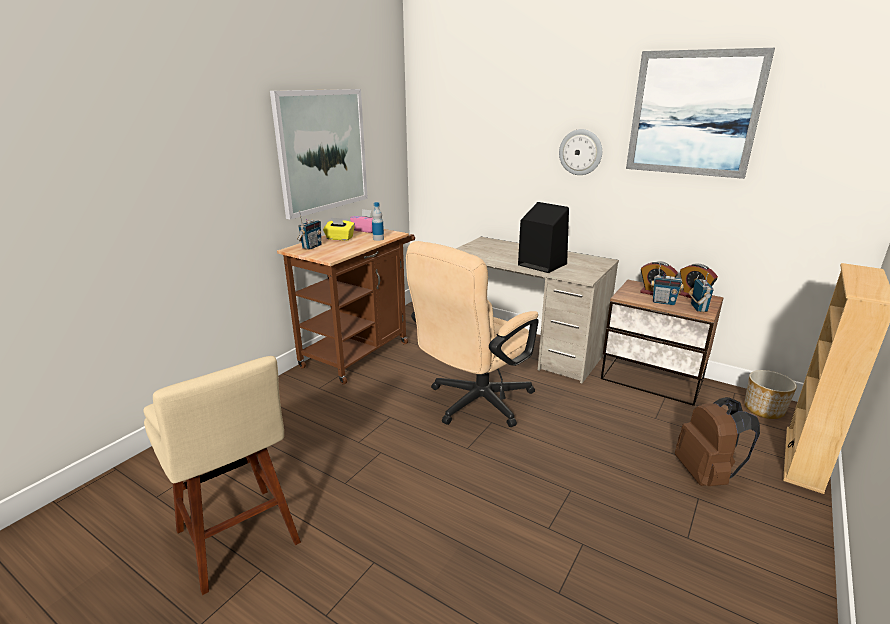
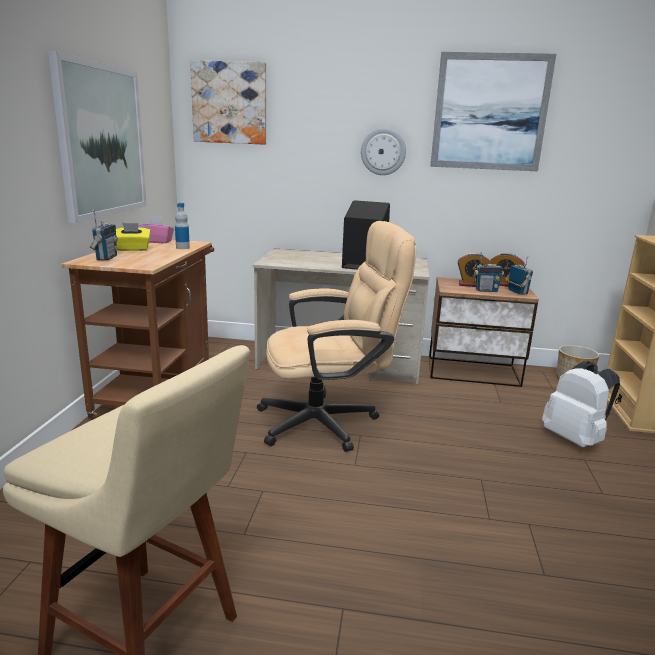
camera: 25 degrees left, 5 degrees down
beige office chair [406,241,538,427] -> beige office chair turned 120 degrees counterclockwise [257,221,416,452]
brown backpack [675,397,760,486] -> white backpack [542,361,620,447]
none -> picture [190,60,266,145]

